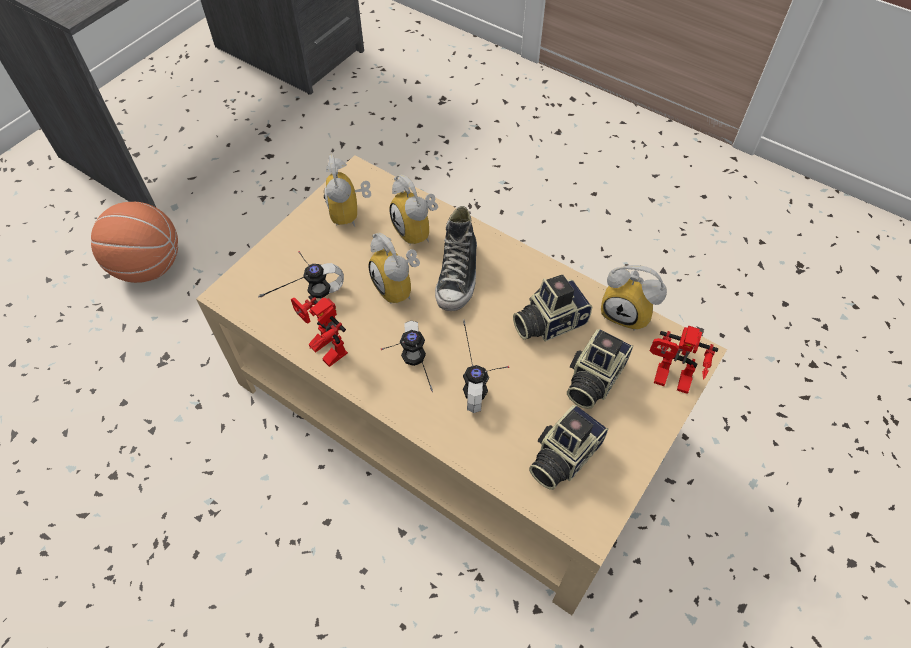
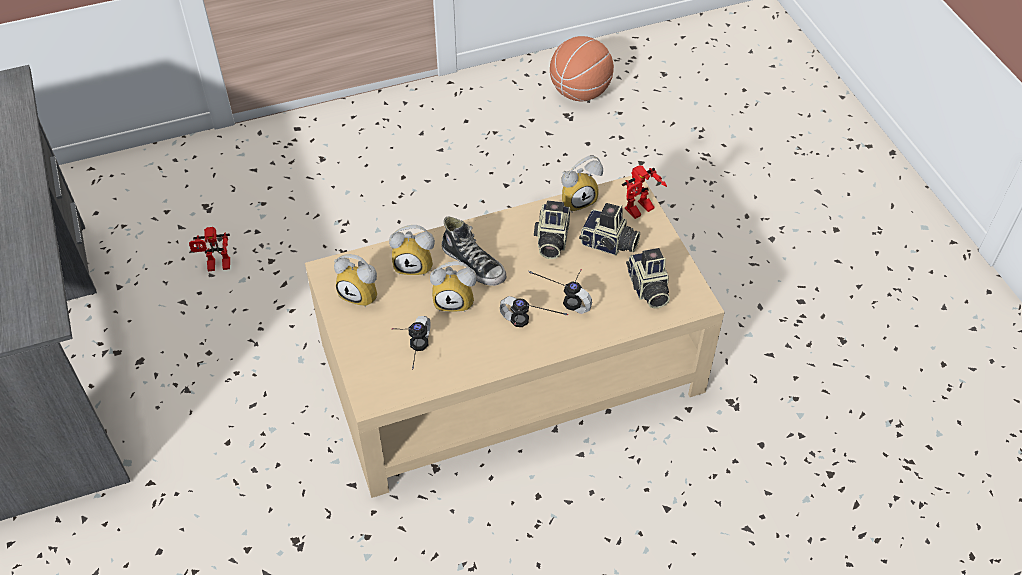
camera: 55 degrees left, 5 degrees down
basketball [91,202,178,283] -> basketball moved to [550,36,614,101]
toy robot [291,295,348,367] -> toy robot moved to [189,227,230,272]
camera [567,329,633,409] -> camera turned 45 degrees counterclockwise [579,203,640,255]

